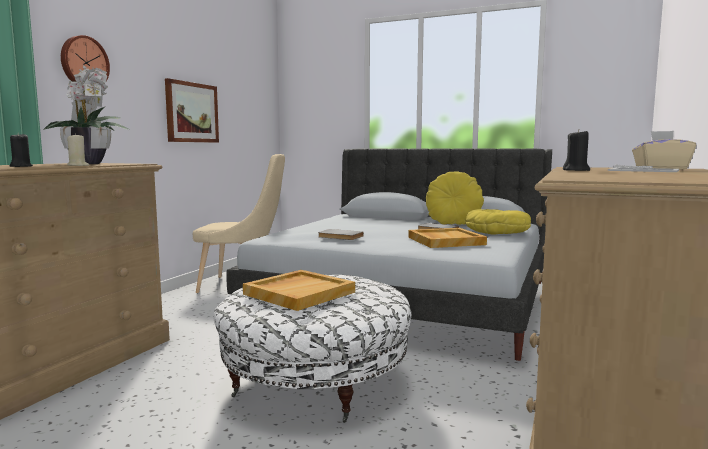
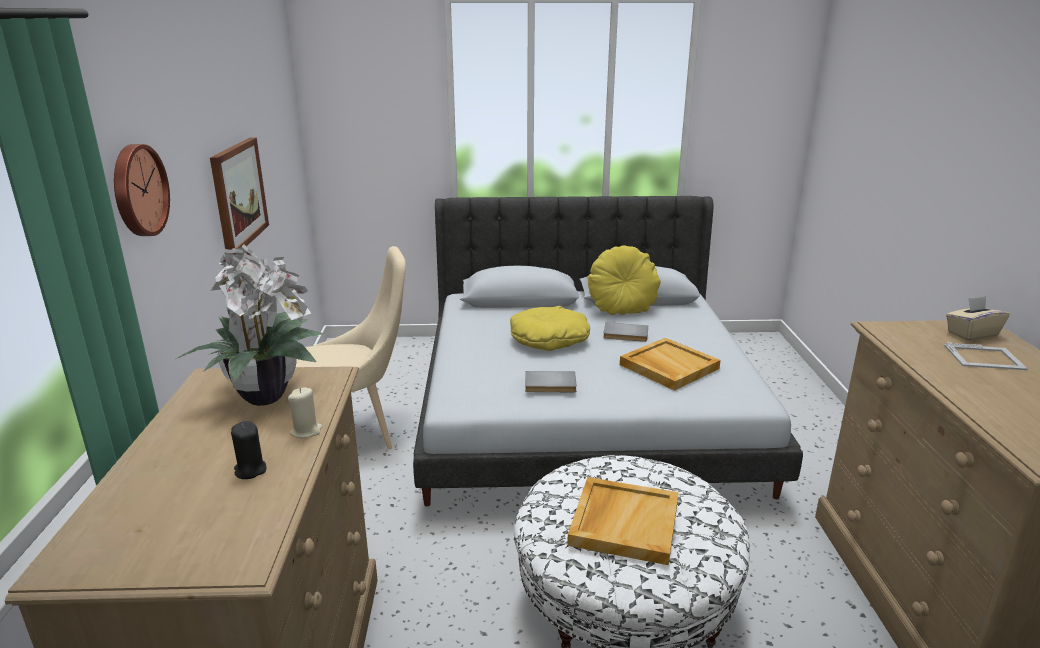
camera: 25 degrees left, 15 degrees up
yellow pillow [465,209,531,235] -> yellow pillow moved to [510,306,590,351]
black candle [563,129,590,171] -> none

